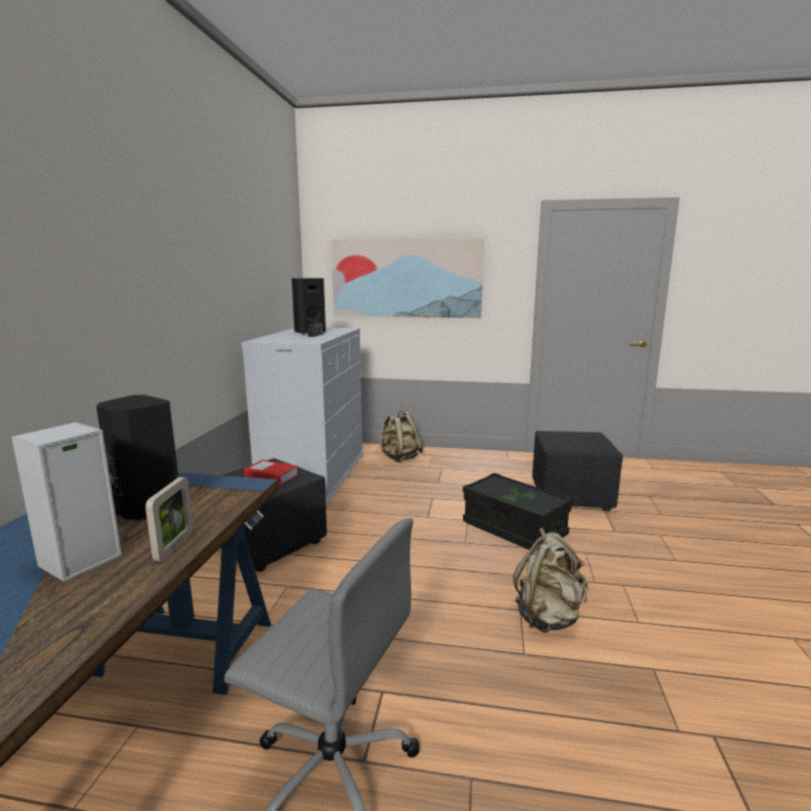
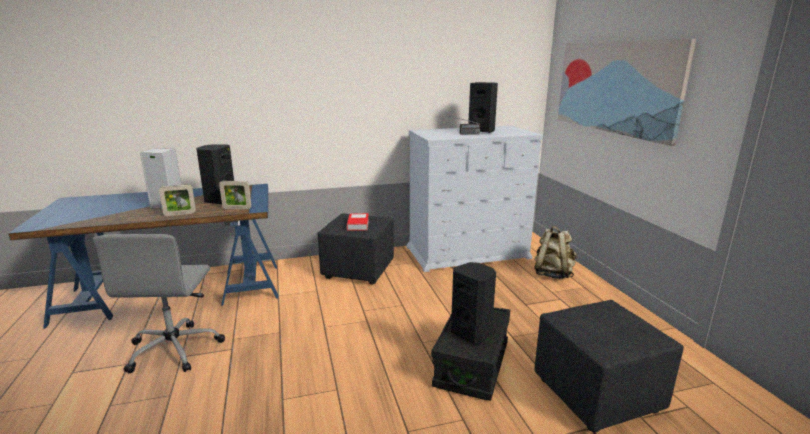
camera: 65 degrees right, 5 degrees up
beige backpack [513,528,588,633] -> none
none -> picture frame [219,181,251,209]
none -> black speaker [451,262,496,345]

